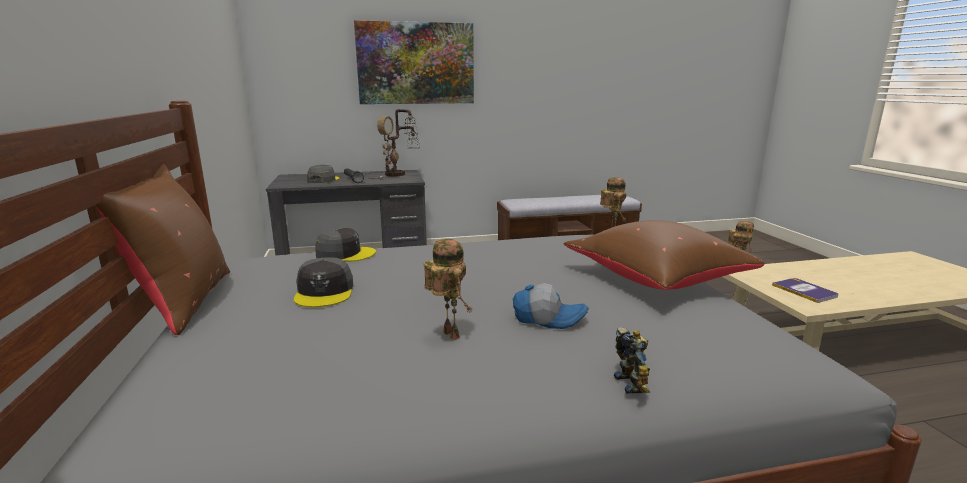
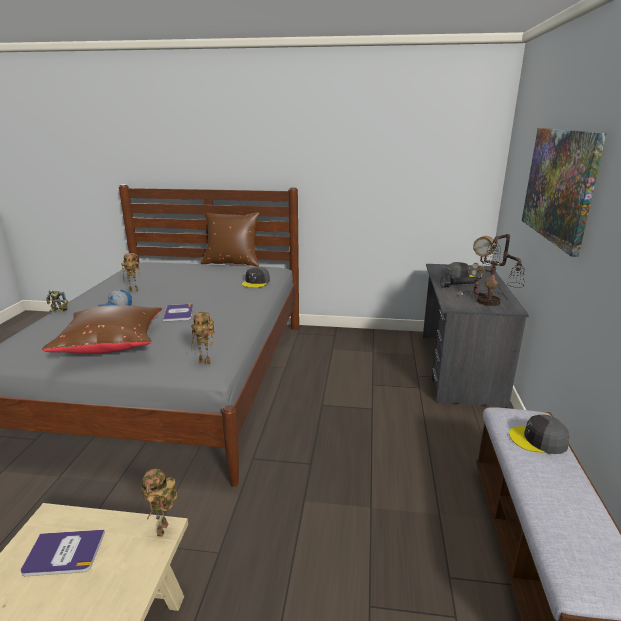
camera: 110 degrees right, 5 degrees up
grey cap [294,258,353,307] -> grey cap moved to [509,414,570,454]
none -> book [163,304,193,322]

